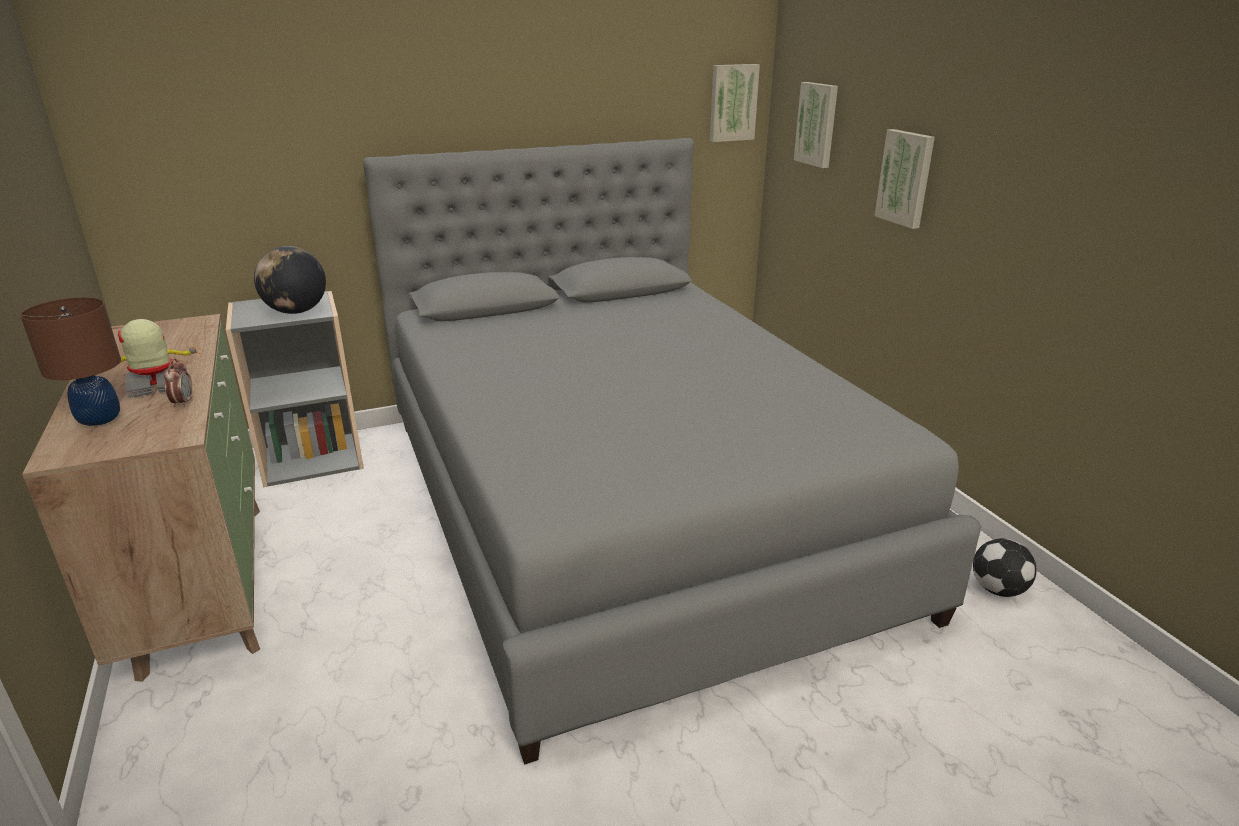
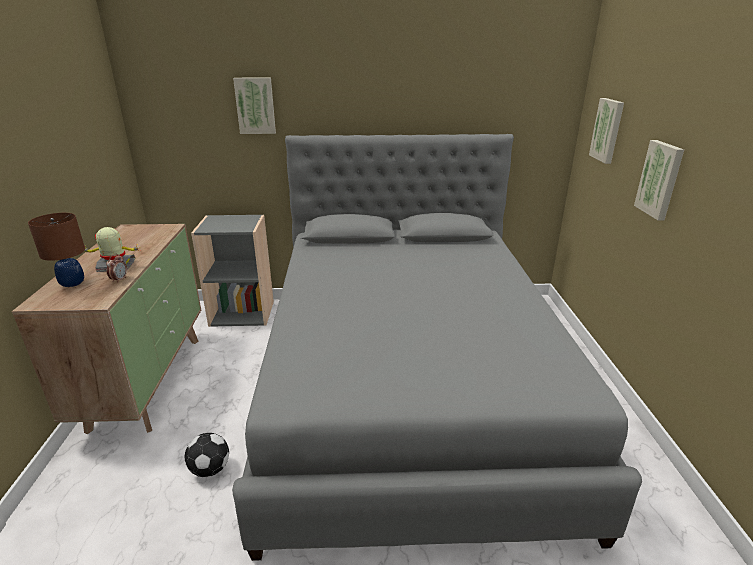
camera: 20 degrees right, 0 degrees up
globe [254,246,326,314] -> none
picture [710,64,760,142] -> picture moved to [233,78,276,134]
football [973,538,1037,597] -> football moved to [185,433,229,477]

